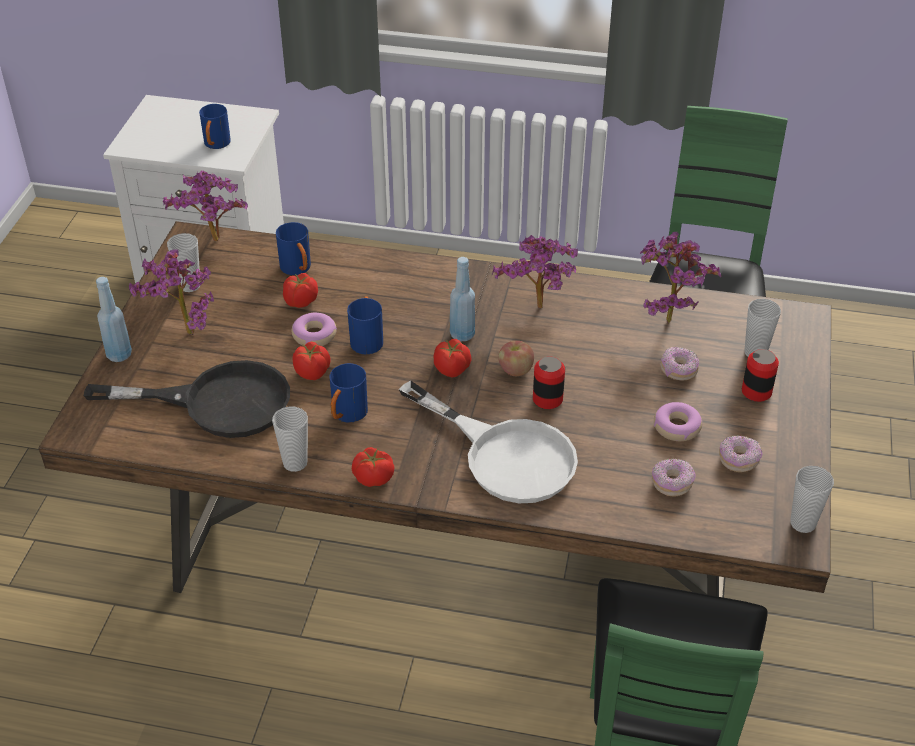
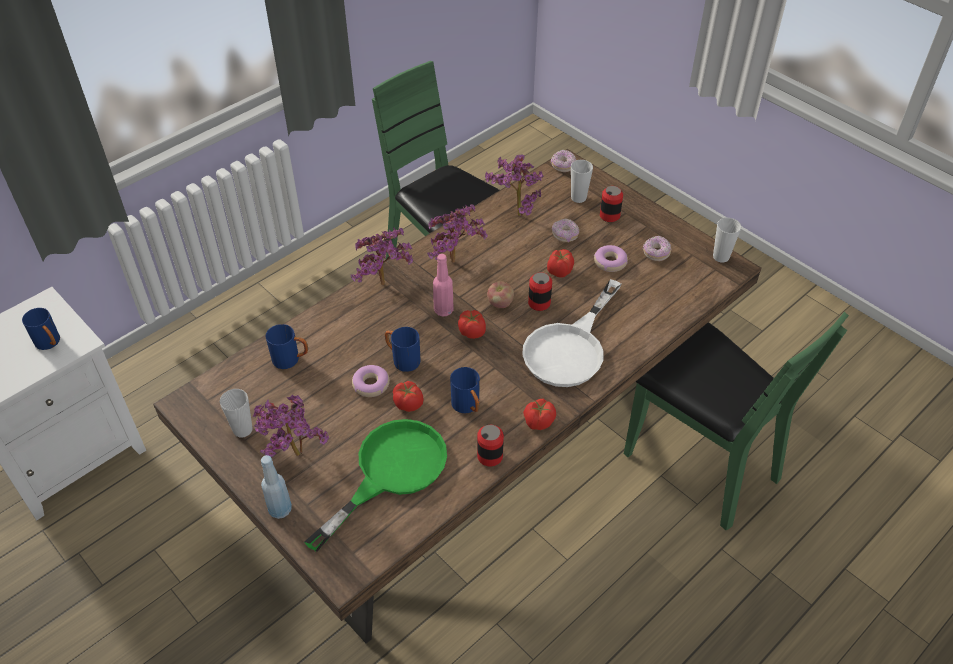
camera: 55 degrees left, 5 degrees up
black frying pan [84,360,290,438] -> green frying pan [304,419,447,552]
potted plant [163,170,248,241] -> potted plant moved to [350,228,413,285]
cup [272,406,308,472] -> can [477,425,504,467]
tomato [283,273,318,308] -> tomato moved to [547,249,574,278]
white frying pan [399,381,578,503] -> white frying pan turned 135 degrees clockwise [522,279,621,387]
blue bottle [450,257,475,341] -> pink bottle [433,254,454,317]
donut [652,459,696,496] -> donut moved to [551,150,576,172]

